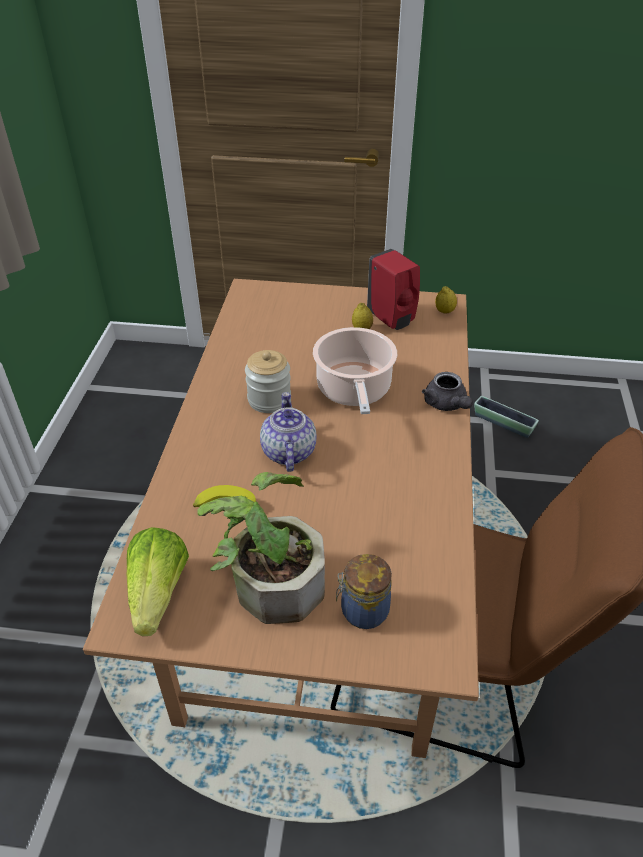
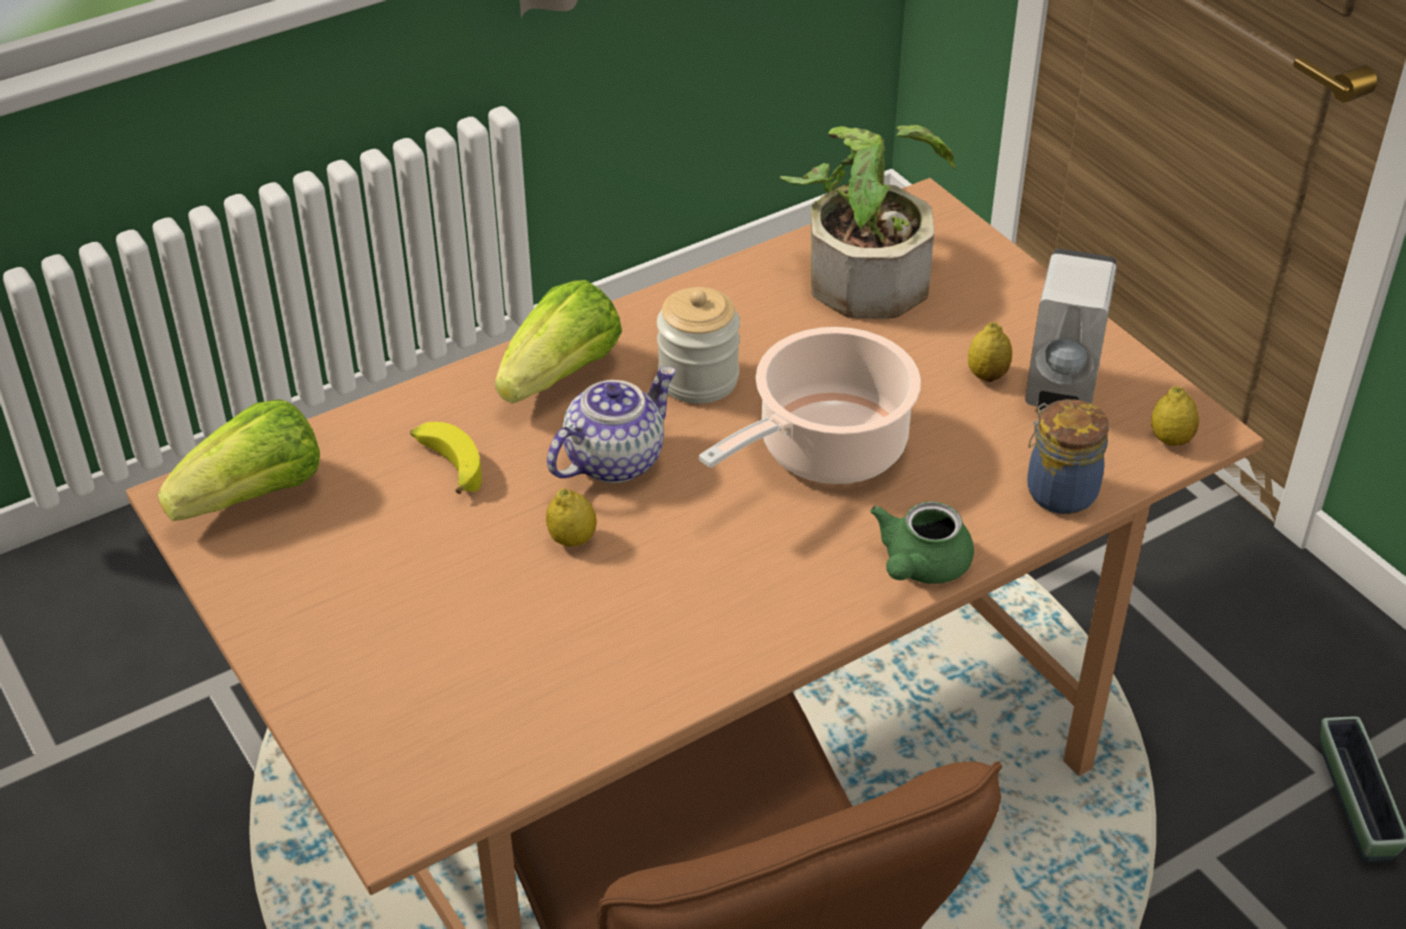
camera: 50 degrees right, 0 degrees up
potted plant [197,472,325,624] -> potted plant moved to [780,125,956,319]
jar [336,554,392,629] -> jar moved to [1027,399,1109,514]
red soap dispenser [367,249,420,330] -> white soap dispenser [1025,249,1117,413]
grey teapot [422,372,473,411] -> green teapot [870,501,974,584]
none -> lettuce [495,280,622,404]
none -> lemon [546,488,597,547]

